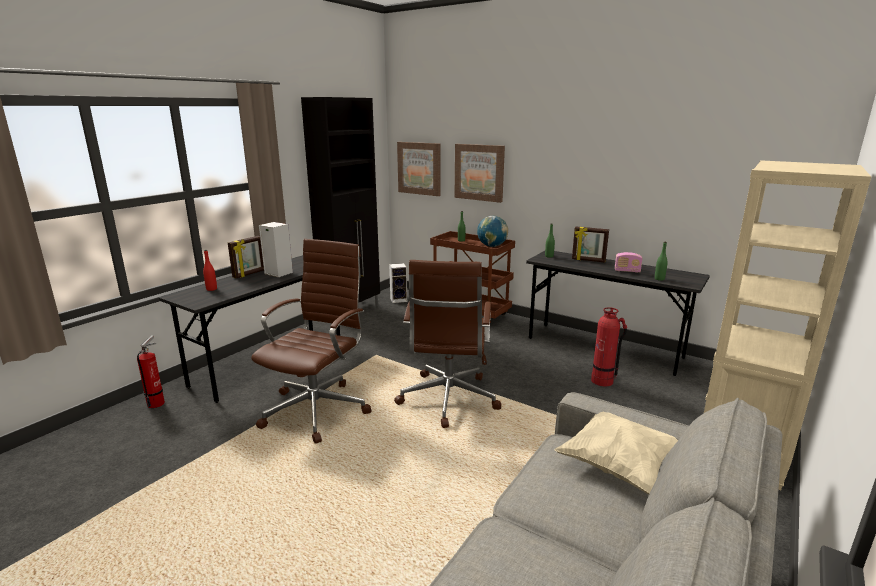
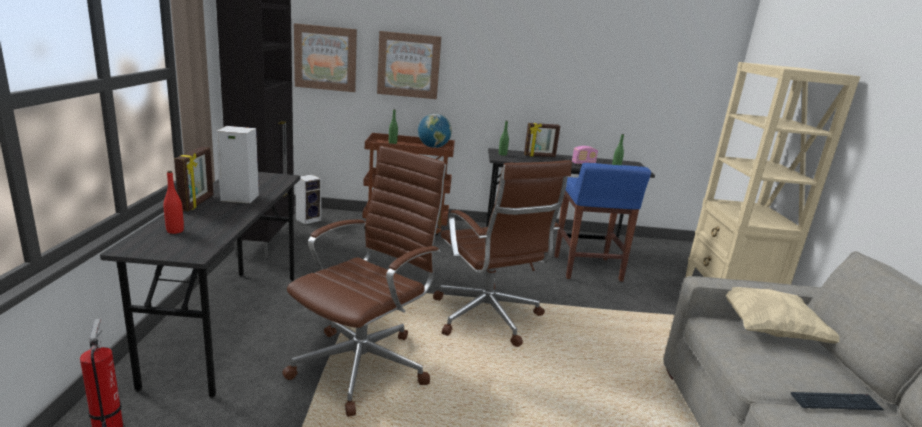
camera: 35 degrees left, 0 degrees up
brown office chair [251,239,371,444] -> brown office chair turned 45 degrees clockwise [282,146,447,417]
fire extinguisher [591,307,627,386] -> blue stool [554,163,651,282]
none -> keyboard [791,392,884,410]

